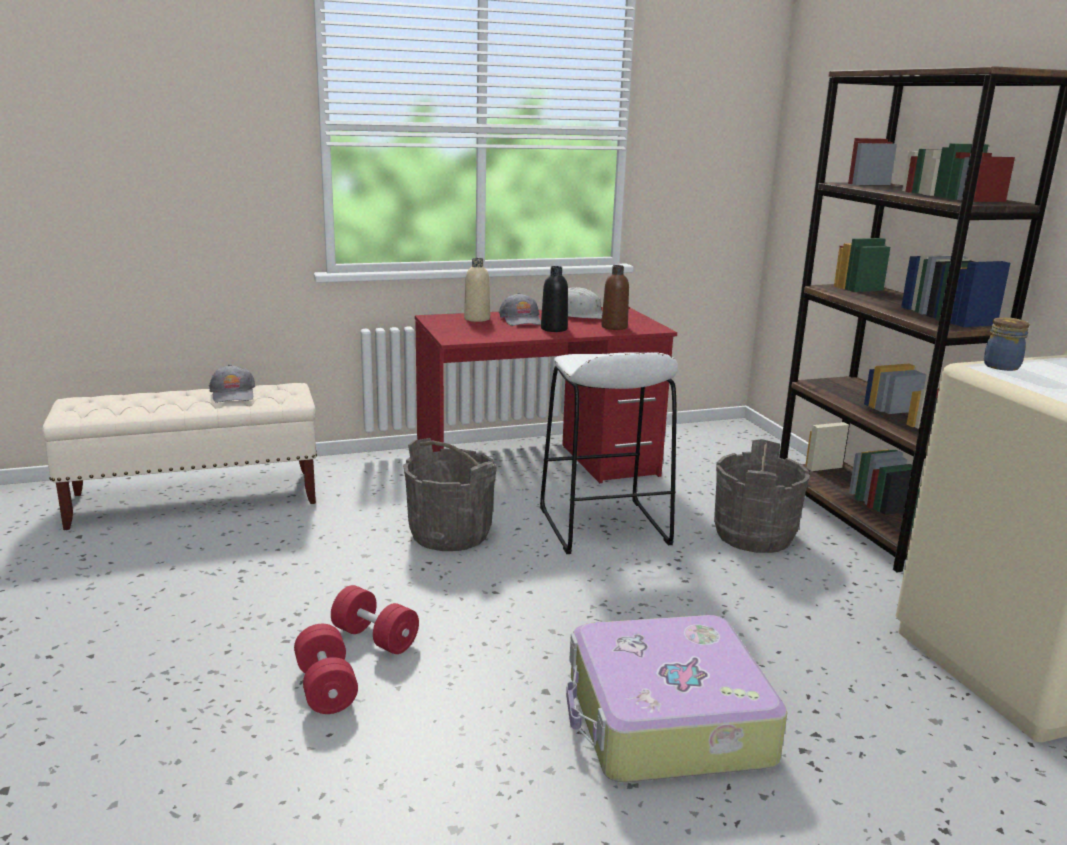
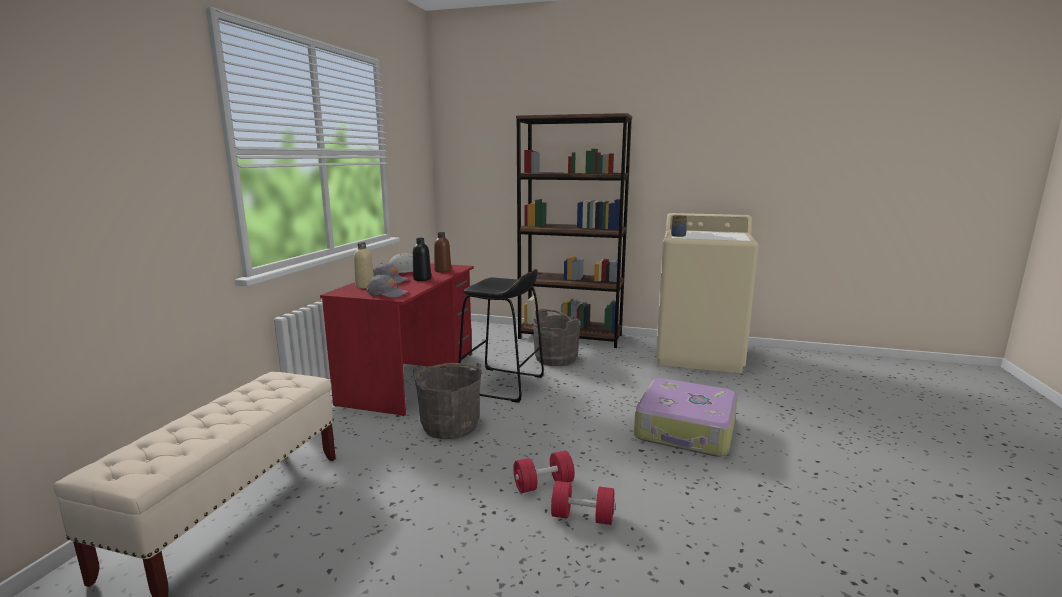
camera: 55 degrees left, 5 degrees down
grey cap [209,365,255,403] -> grey cap moved to [366,274,409,298]
white stool [540,352,678,554] -> black stool [458,269,544,403]

